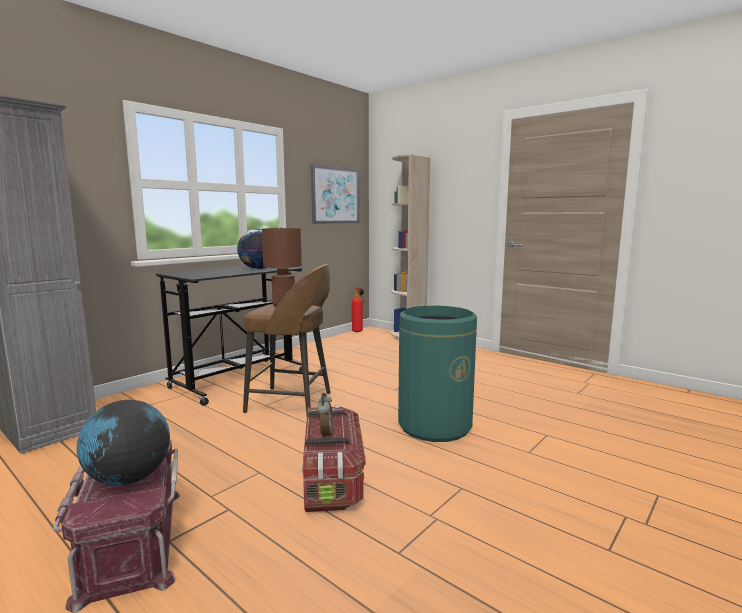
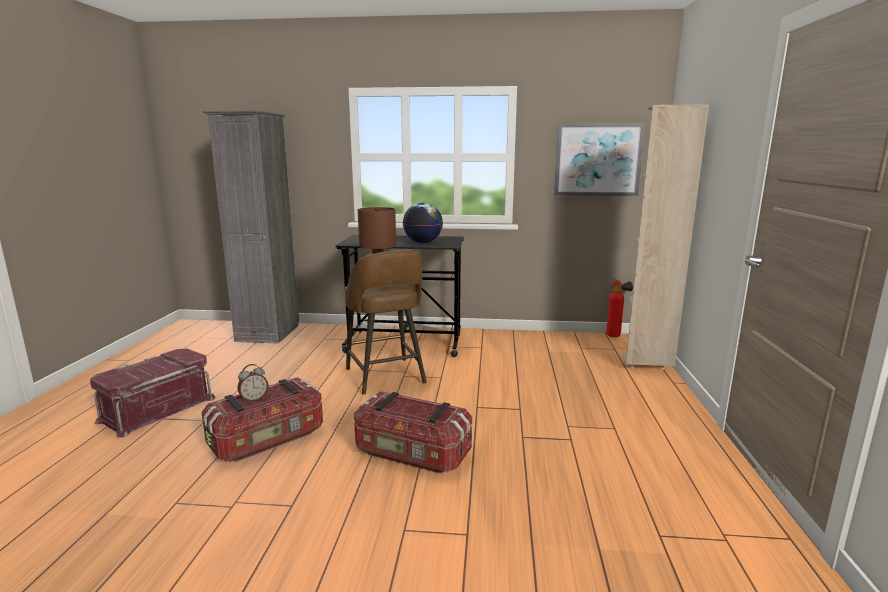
camera: 55 degrees right, 5 degrees up
globe [77,400,170,486] -> none
green trash can [398,306,477,442] -> storage box [354,391,472,474]

